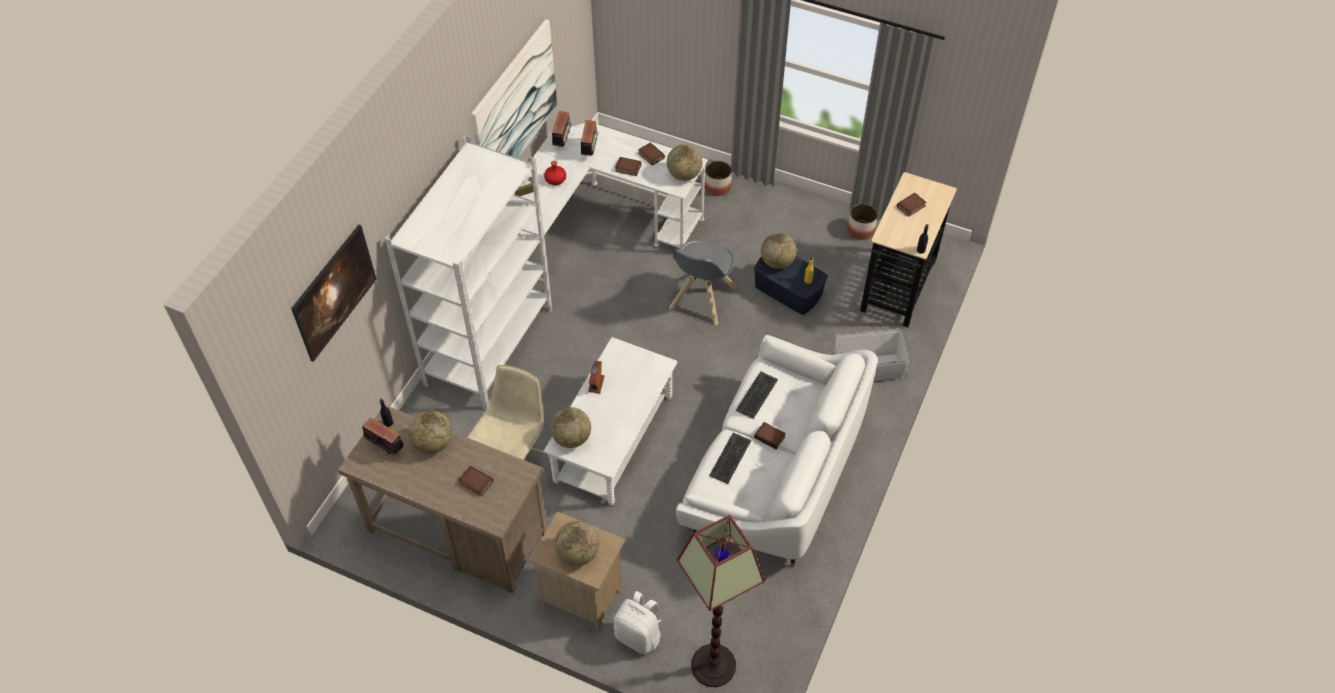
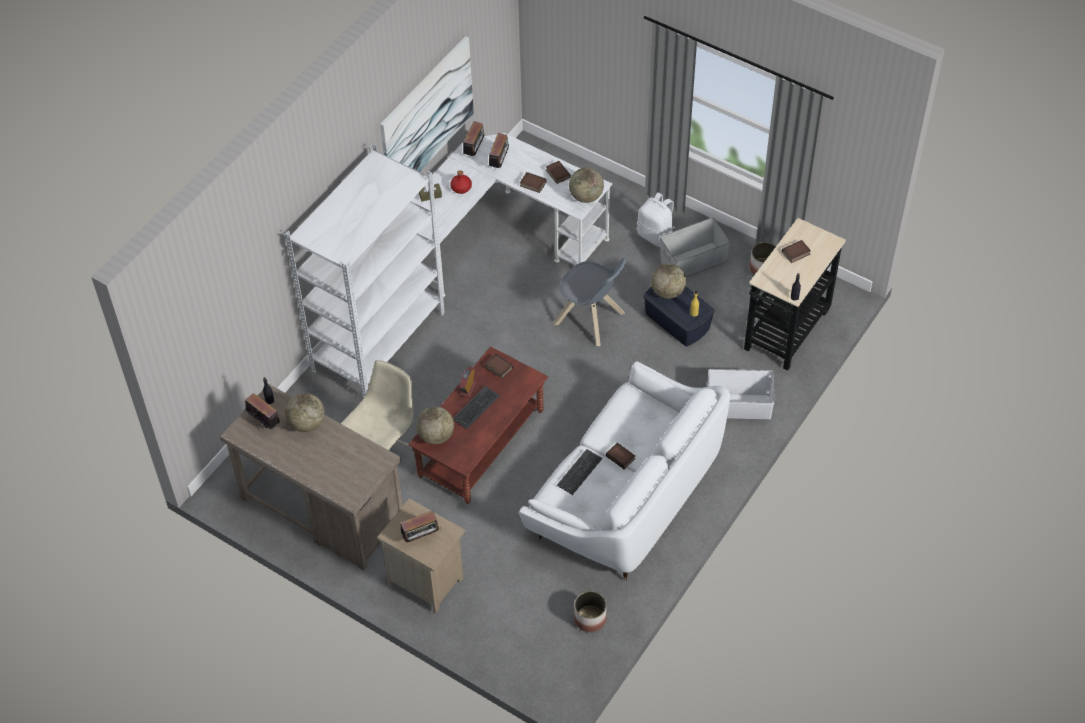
camera: 10 degrees right, 0 degrees up
picture [291,224,377,362] -> none
book [459,466,493,496] -> book moved to [485,354,513,379]
white coffee table [543,337,678,506] -> brown coffee table [408,347,548,504]
globe [555,521,600,566] -> radio [400,510,441,542]
white backpack [613,591,662,654] -> white backpack moved to [637,192,675,247]
grey chair [669,240,737,325] -> grey chair turned 90 degrees counterclockwise [553,258,627,346]
floor lamp [677,515,765,687] -> none
planter [705,161,732,196] -> planter moved to [574,591,607,632]
keyboard [736,371,778,419] -> keyboard moved to [453,386,500,429]
none -> grey storage box [660,217,731,276]

